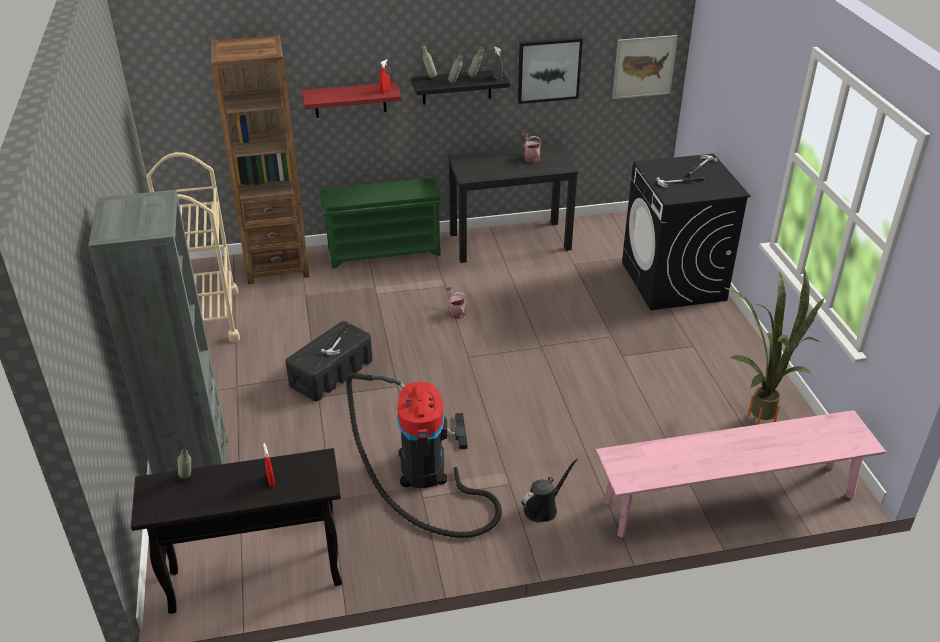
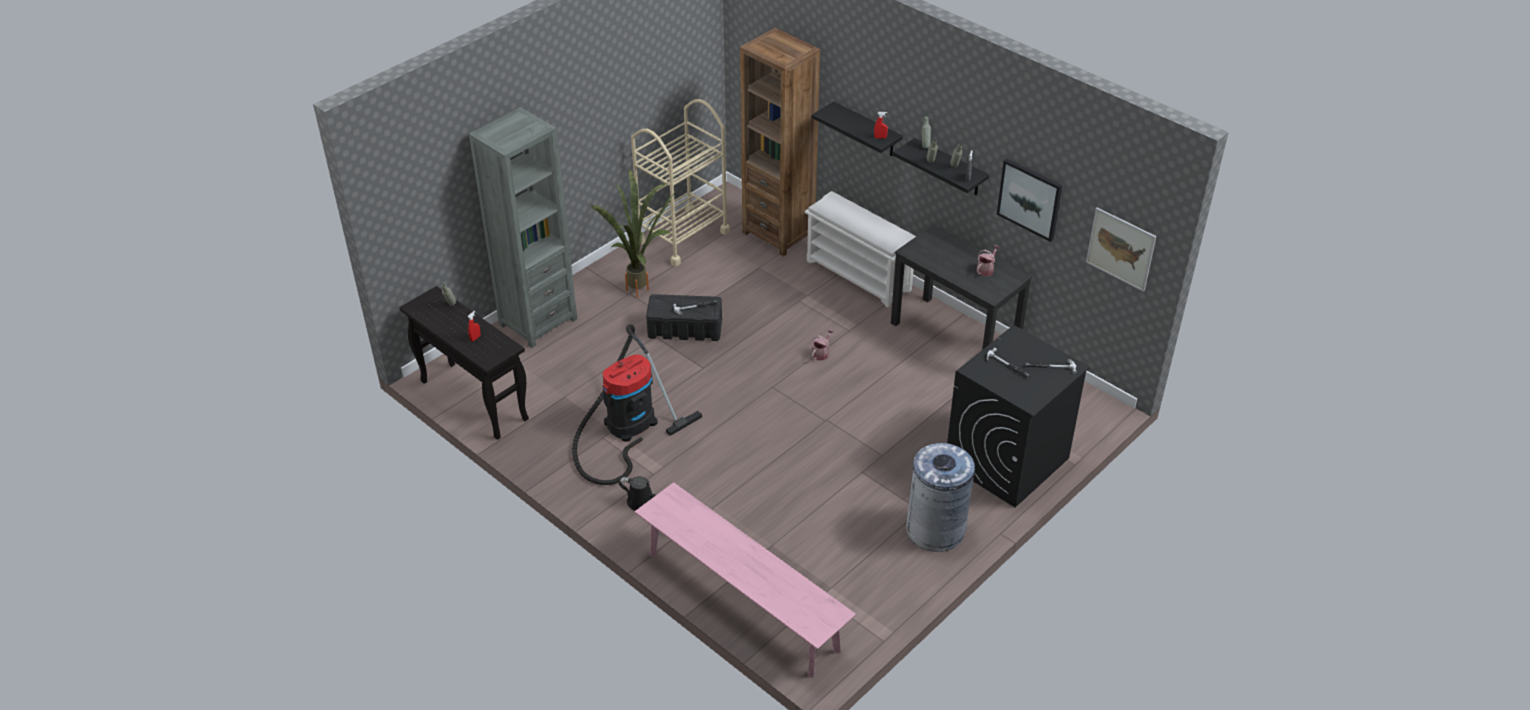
camera: 55 degrees right, 5 degrees up
red shelf [302,82,401,118] -> black shelf [812,101,903,156]
green shoe rack [319,178,444,268] -> white shoe rack [804,191,916,308]
potted plant [723,270,824,425] -> potted plant moved to [590,168,677,298]
none -> grey trash can [906,443,975,552]

